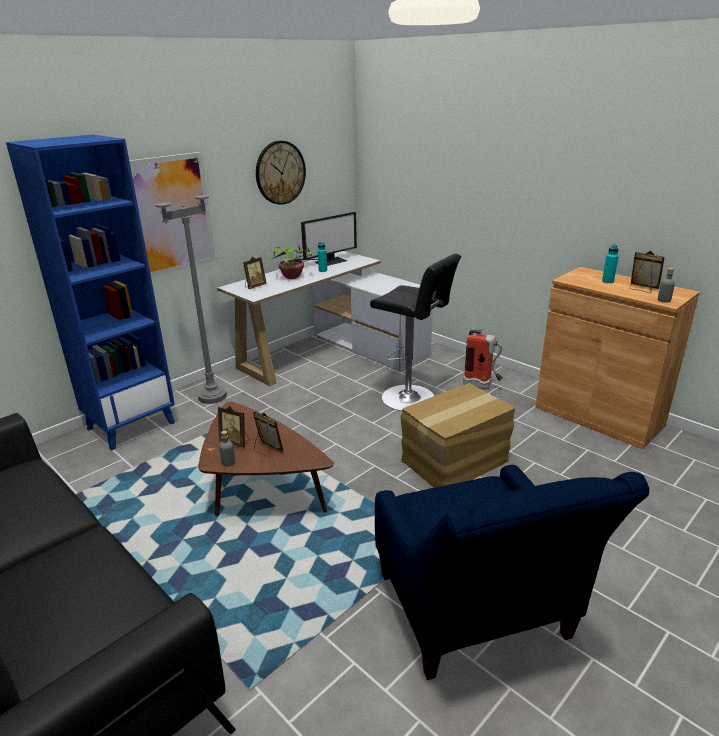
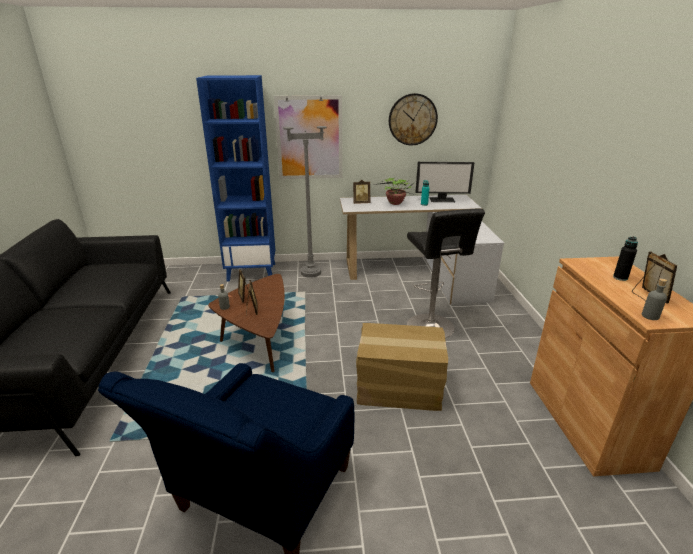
camera: 40 degrees right, 0 degrees up
fire extinguisher [463,328,503,389] -> none
turquoise bottle [602,244,619,283] -> black bottle [613,237,638,281]

